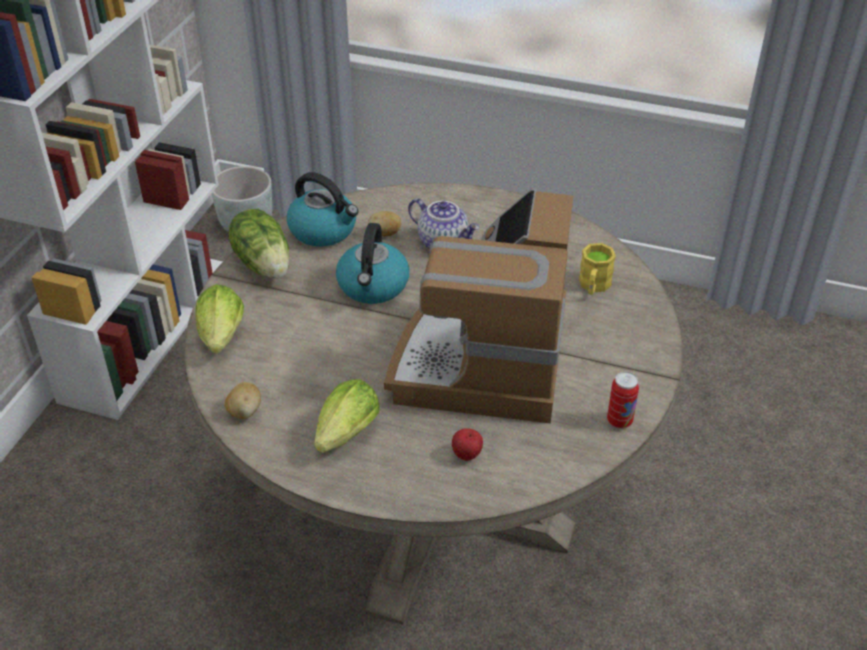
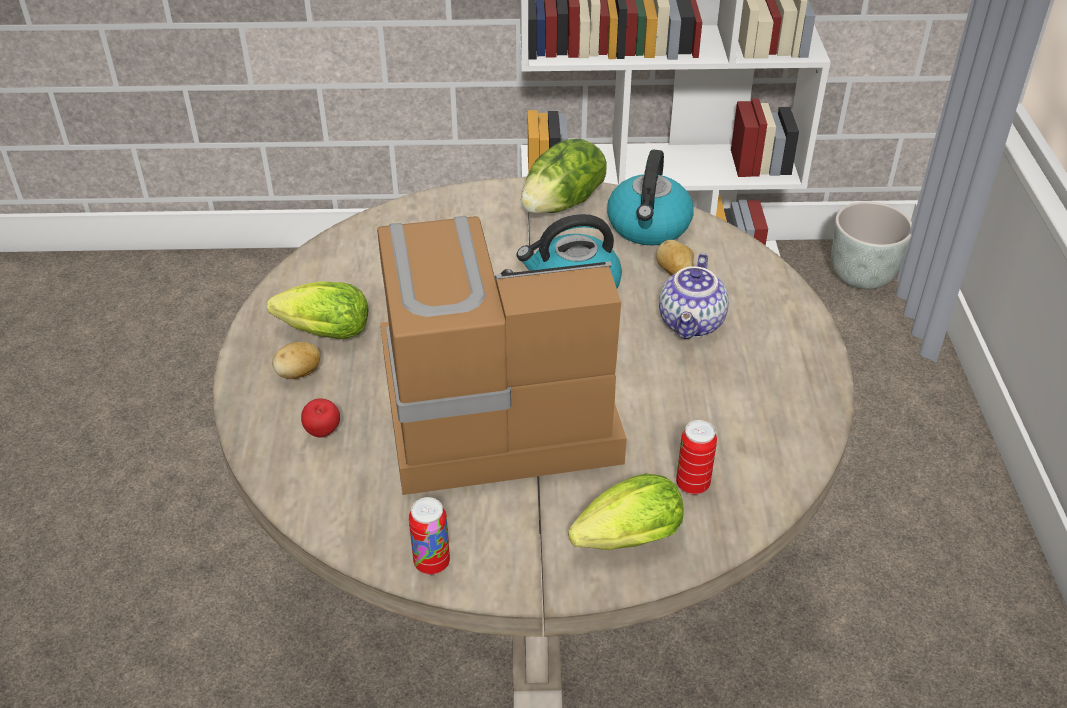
camera: 70 degrees right, 0 degrees up
lettuce [196,284,244,353] -> lettuce moved to [568,473,684,550]
potato [225,382,261,419] -> potato moved to [272,342,320,379]
yellow mug [579,243,616,295] -> can [676,420,717,495]

